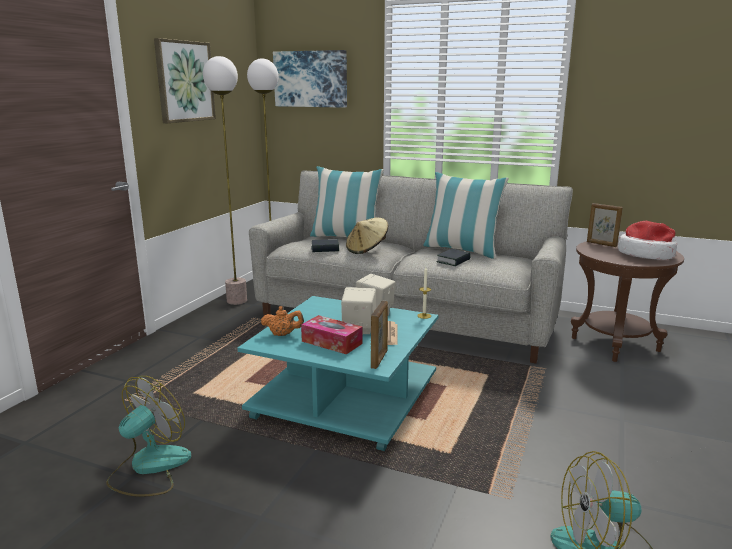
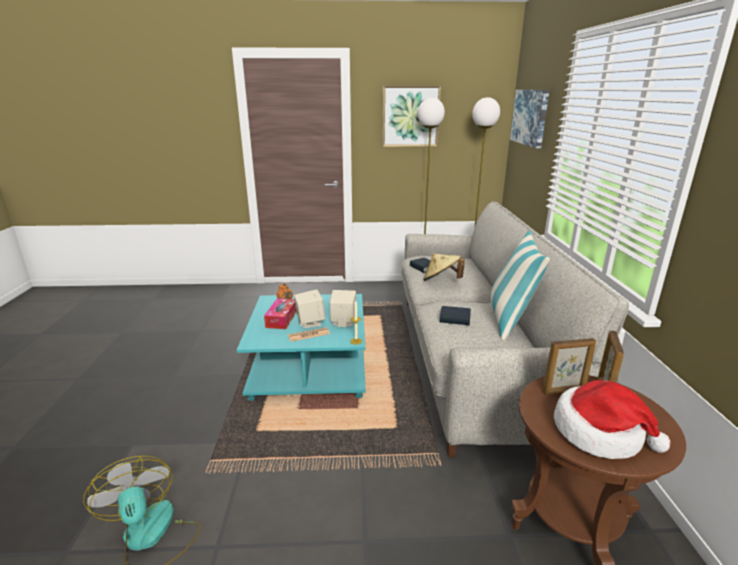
camera: 65 degrees right, 5 degrees up
fan [106,376,192,497] -> none
pillow [310,166,384,237] -> none
picture frame [371,301,388,369] -> picture frame moved to [542,338,596,395]

